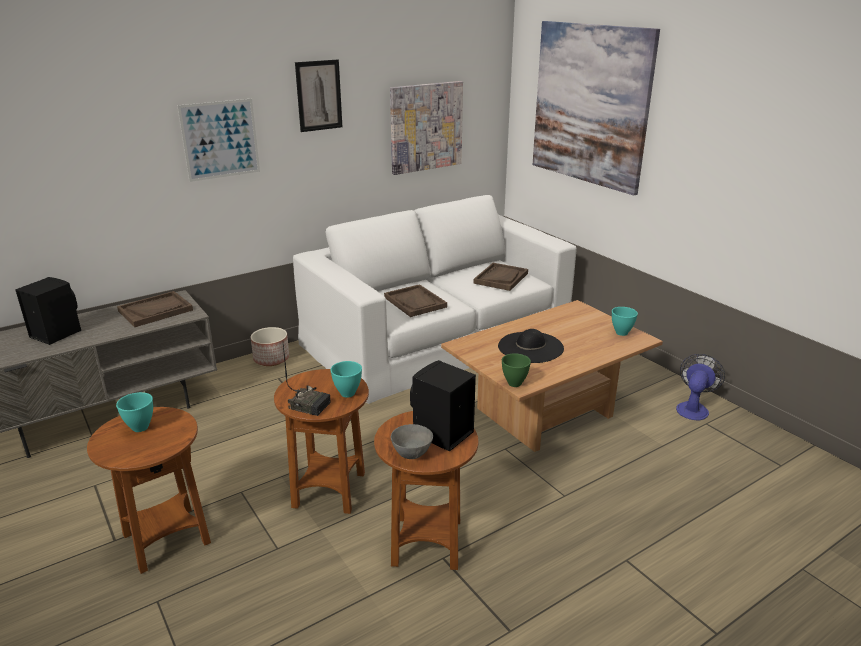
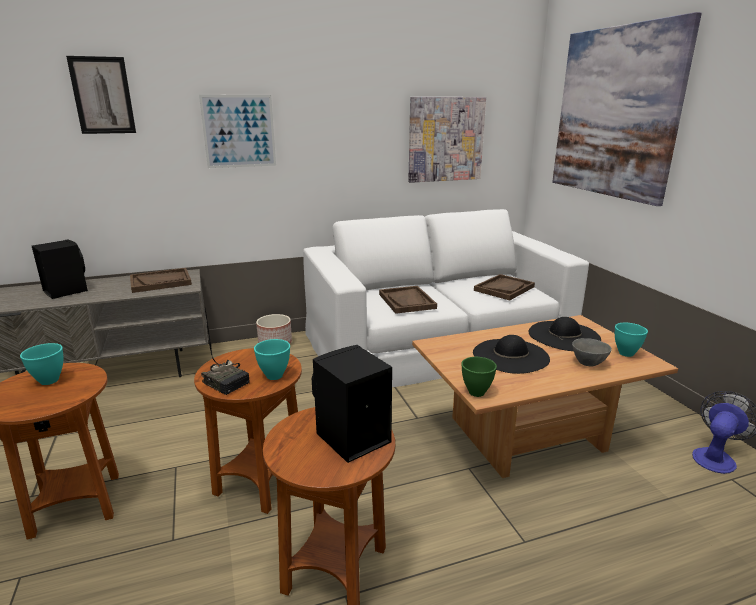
camera: 15 degrees right, 5 degrees down
picture [295,60,342,132] -> picture moved to [66,56,136,134]
grey bowl [391,424,433,459] -> grey bowl moved to [572,338,612,367]
none -> black hat [529,317,601,351]

